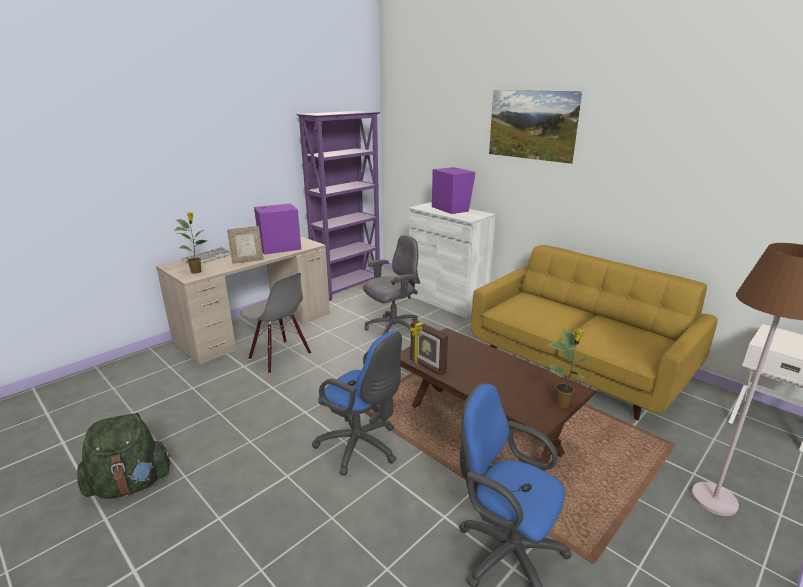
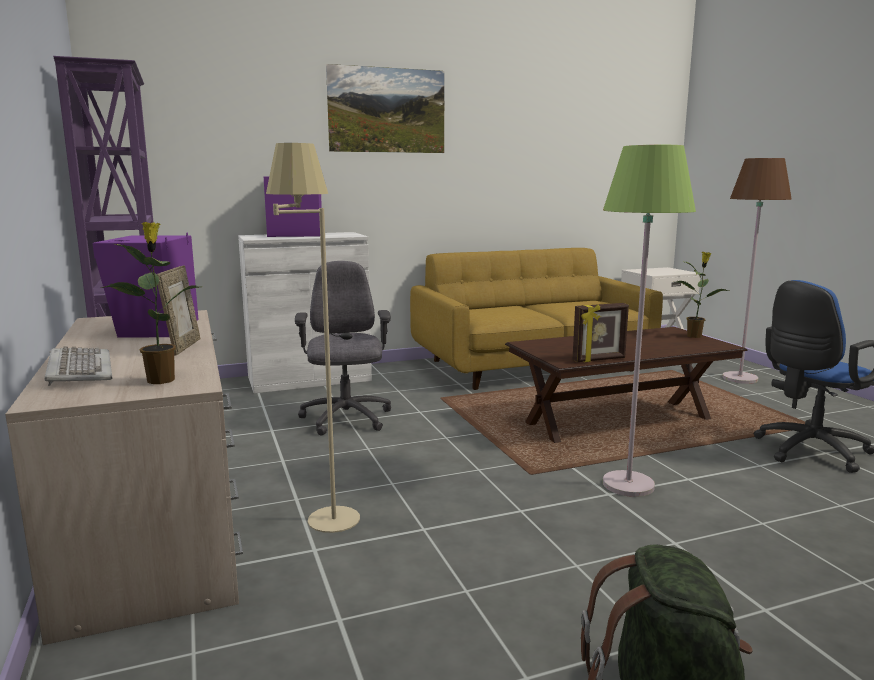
camera: 65 degrees left, 10 degrees down
grey chair [240,273,311,374] -> beige floor lamp [266,143,360,533]
blue office chair [312,331,402,476] -> green floor lamp [603,145,696,497]

